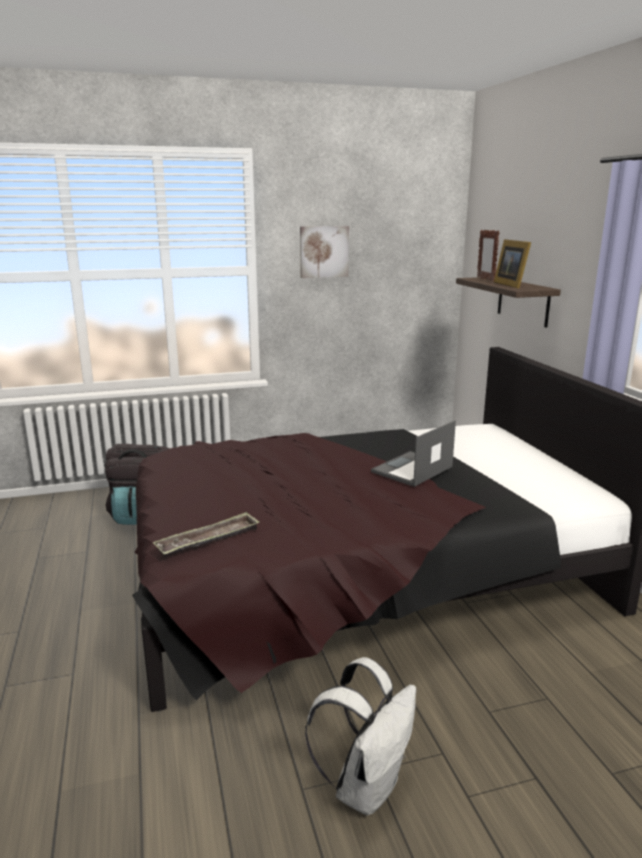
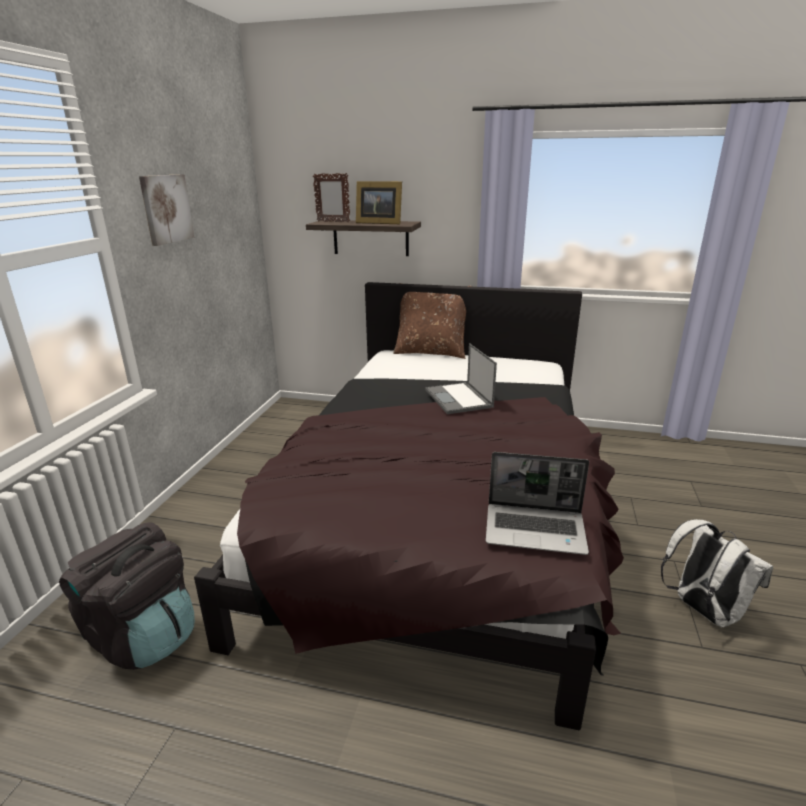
camera: 60 degrees left, 5 degrees up
tray [153,512,259,556] -> laptop [486,452,589,555]
none -> brown pillow [393,283,472,359]

